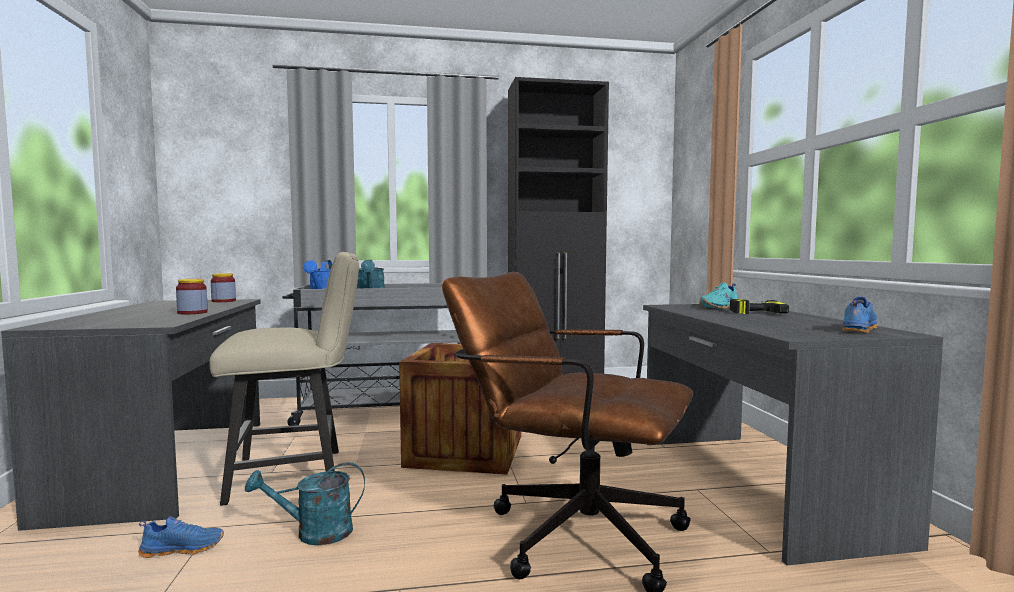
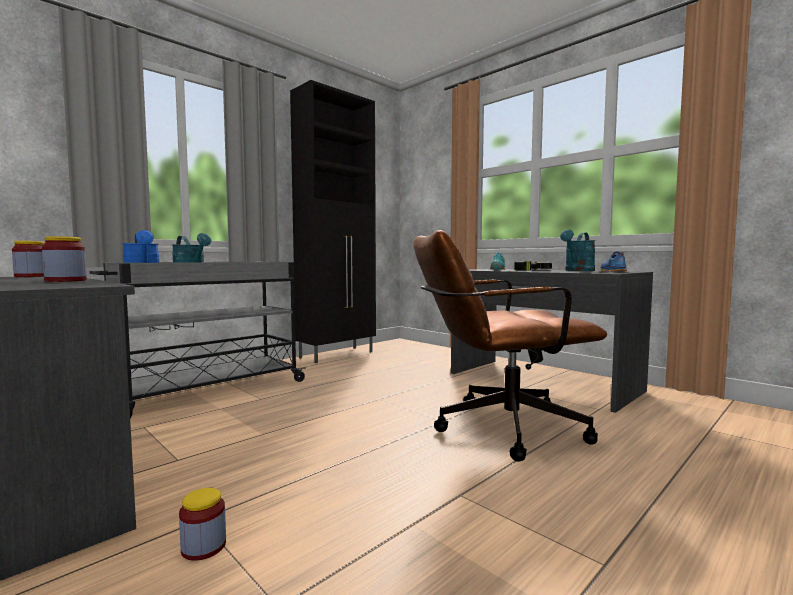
camera: 35 degrees left, 0 degrees up
blue shoe [138,516,224,558] -> jar [179,488,226,561]
beige chair [209,252,359,506] -> none
turquoise watering can [245,462,365,545] -> turquoise watering can moved to [560,229,595,271]
crate [399,343,521,474] -> none

